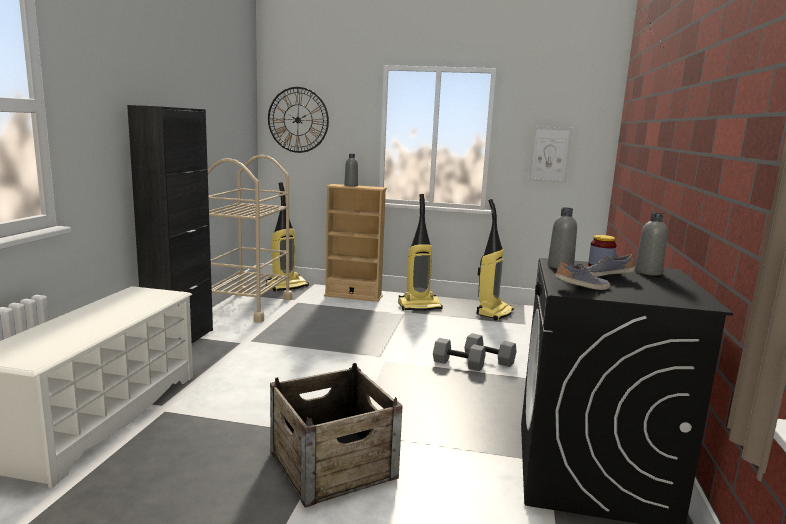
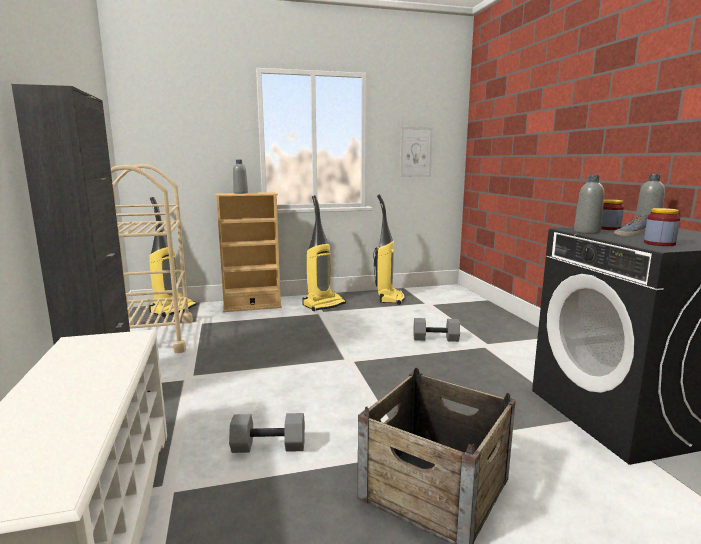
camera: 25 degrees left, 0 degrees up
wall clock [268,87,329,153] -> none
grey dumbbell [433,338,486,371] -> grey dumbbell moved to [229,413,305,453]
shoe [555,262,610,290] -> jar [644,208,680,246]

